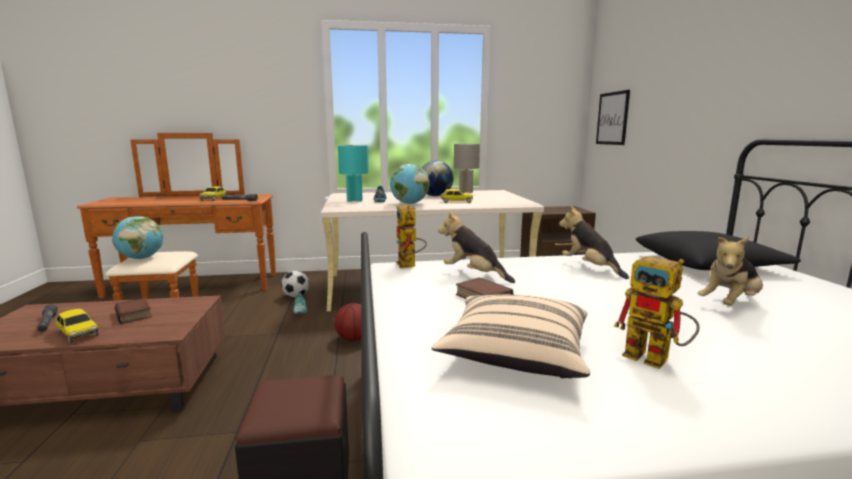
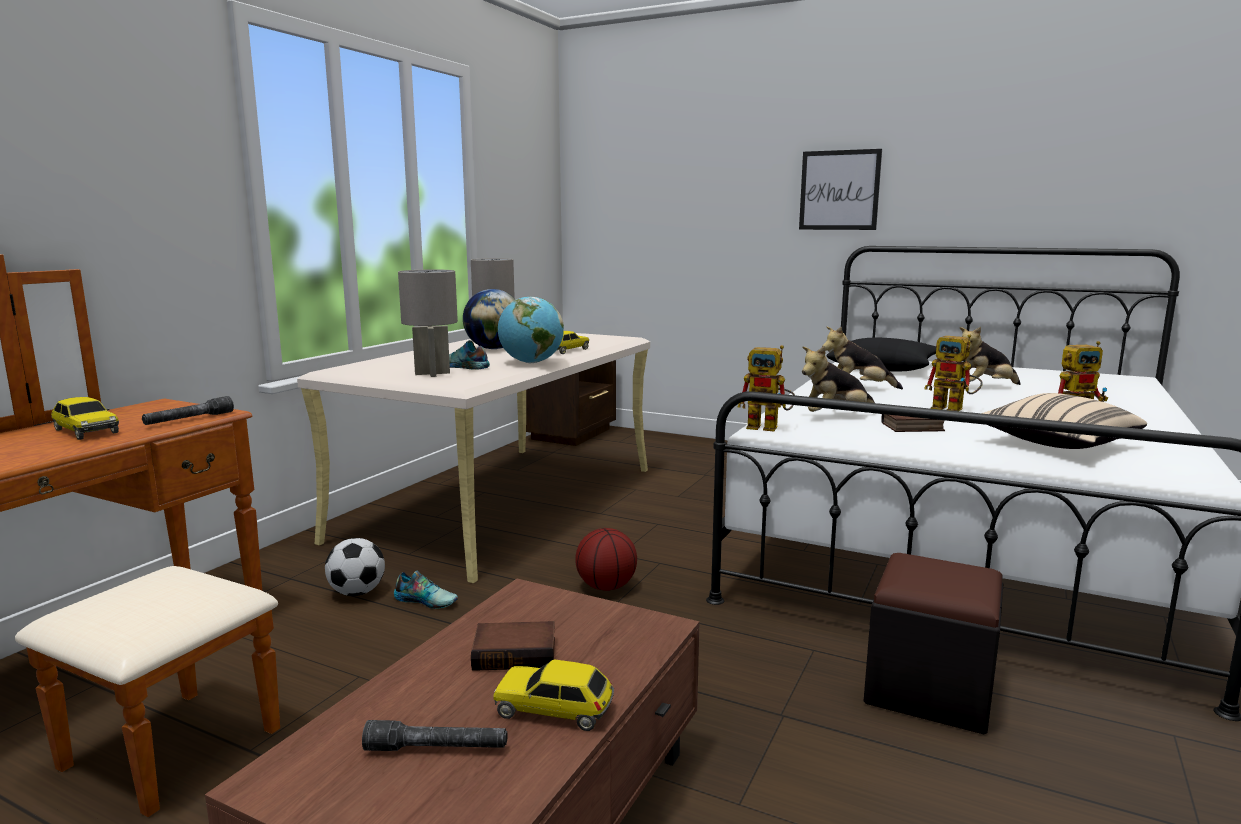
camera: 55 degrees left, 0 degrees up
toy car [55,309,99,343] -> toy car turned 150 degrees counterclockwise [493,659,614,731]
globe [112,216,163,259] -> none
turquoise table lamp [338,145,369,202] -> grey table lamp [398,269,458,377]
picture [596,90,630,145] -> picture moved to [799,149,882,230]
plush toy [698,237,763,306] -> plush toy turned 75 degrees clockwise [960,327,1021,385]
none -> toy robot [924,334,983,411]

